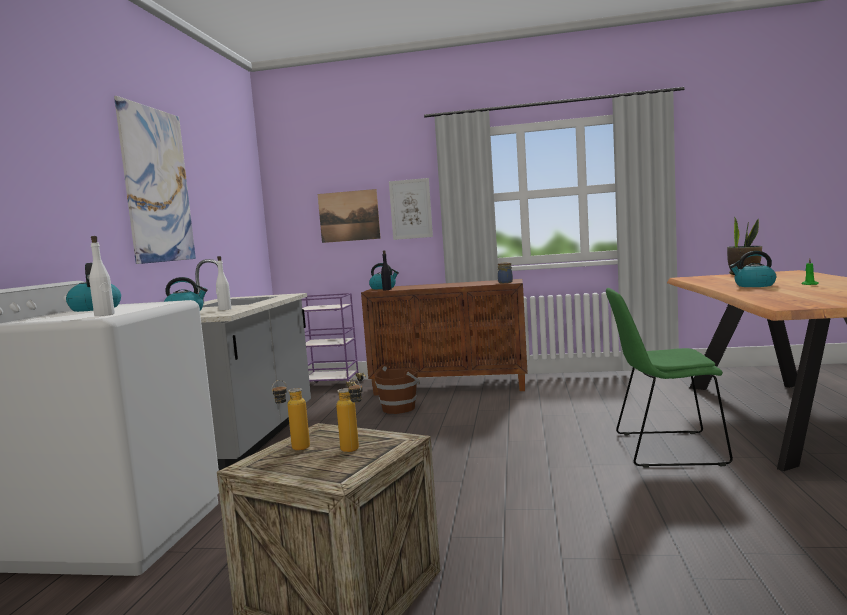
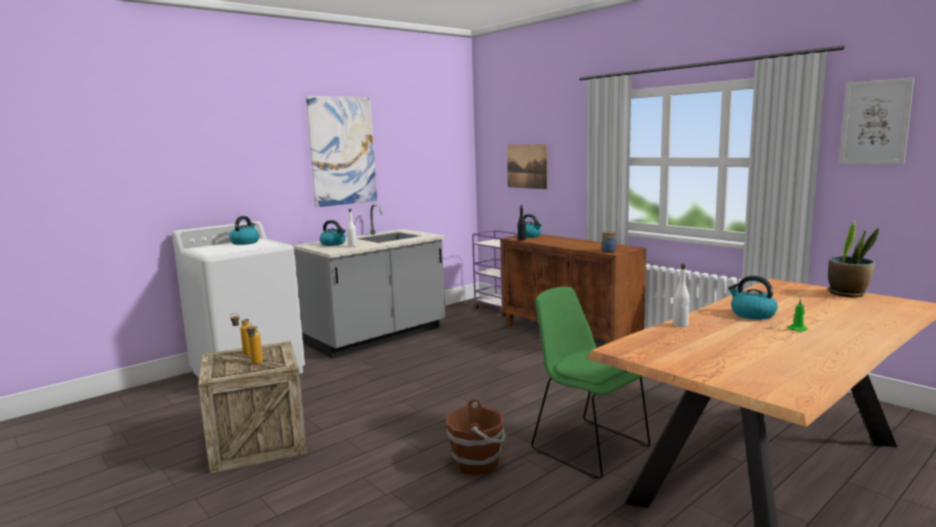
camera: 40 degrees right, 5 degrees up
white bottle [89,236,115,316] -> white bottle moved to [673,264,690,327]
brown bucket [374,365,420,414] -> brown bucket moved to [447,399,506,475]
picture [389,178,433,240] -> picture moved to [839,78,914,164]

